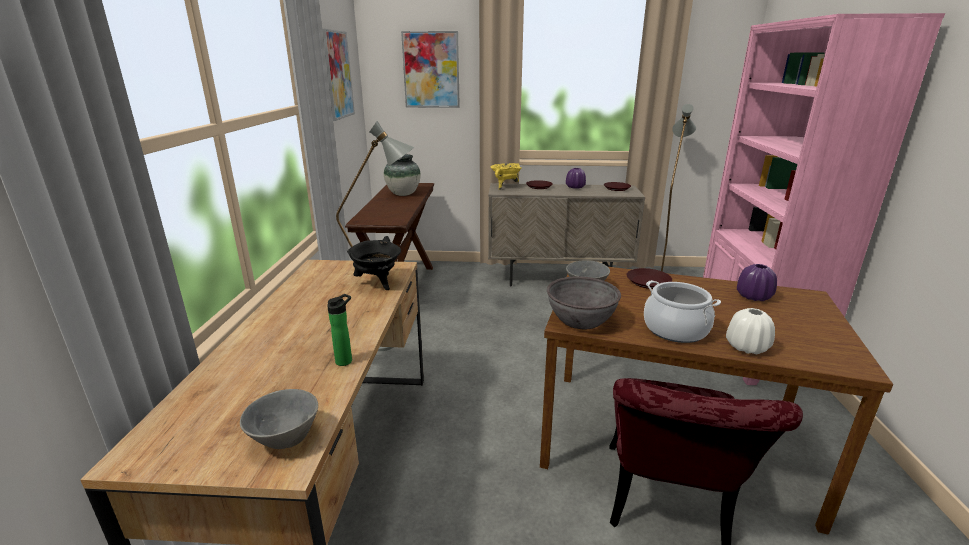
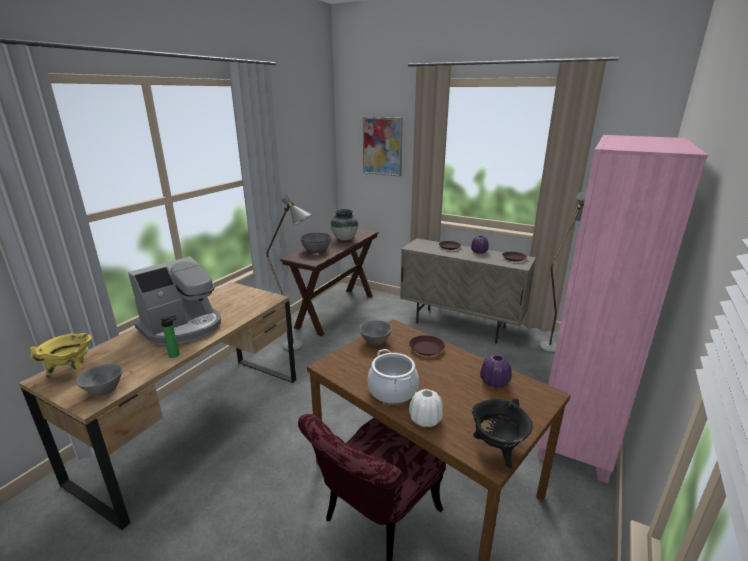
camera: 25 degrees right, 0 degrees up
picture [322,29,355,121] -> none
black cooking pot [347,236,401,290] -> black cooking pot moved to [472,398,533,468]
yellow cooking pot [491,163,522,190] -> yellow cooking pot moved to [30,333,92,378]
grey bowl [547,276,621,329] -> grey bowl moved to [300,233,331,253]
none -> coffee machine [128,256,221,345]

